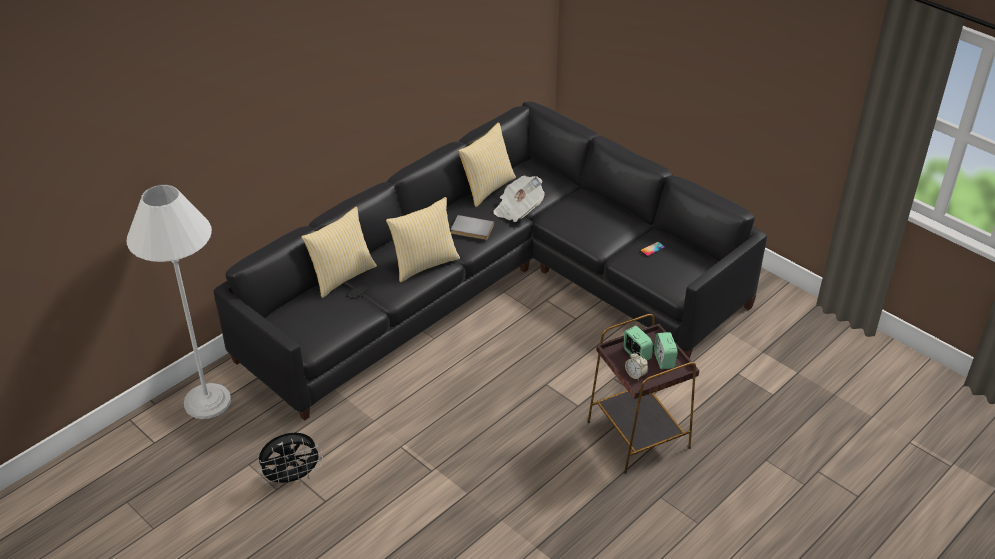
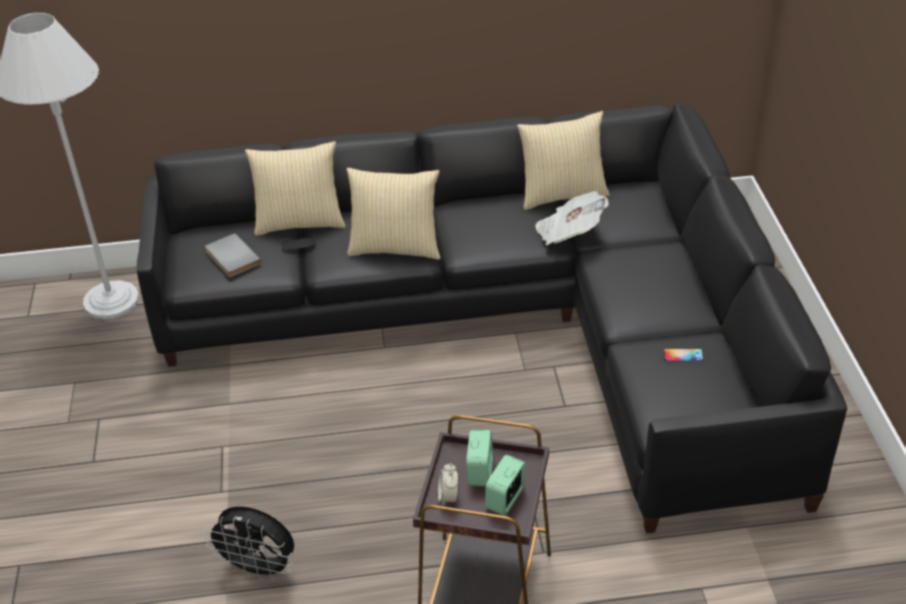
camera: 40 degrees right, 0 degrees up
black fan [258,432,323,488] -> black fan moved to [204,506,294,581]
grey book [451,215,494,240] -> grey book moved to [205,233,261,277]

